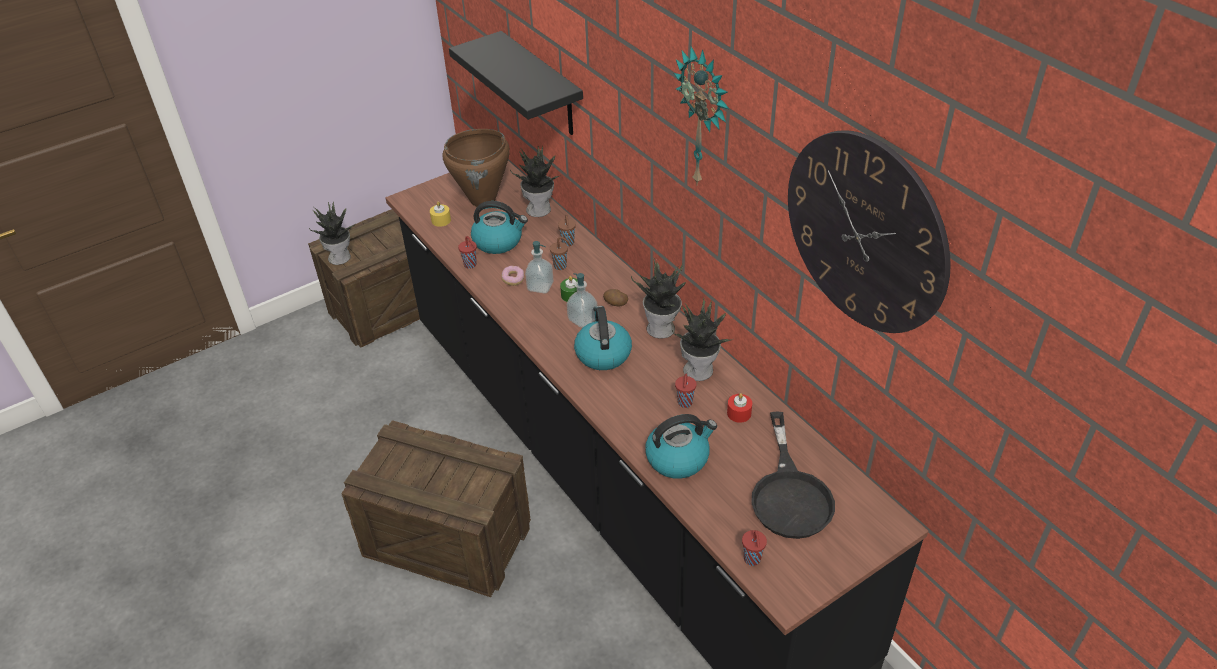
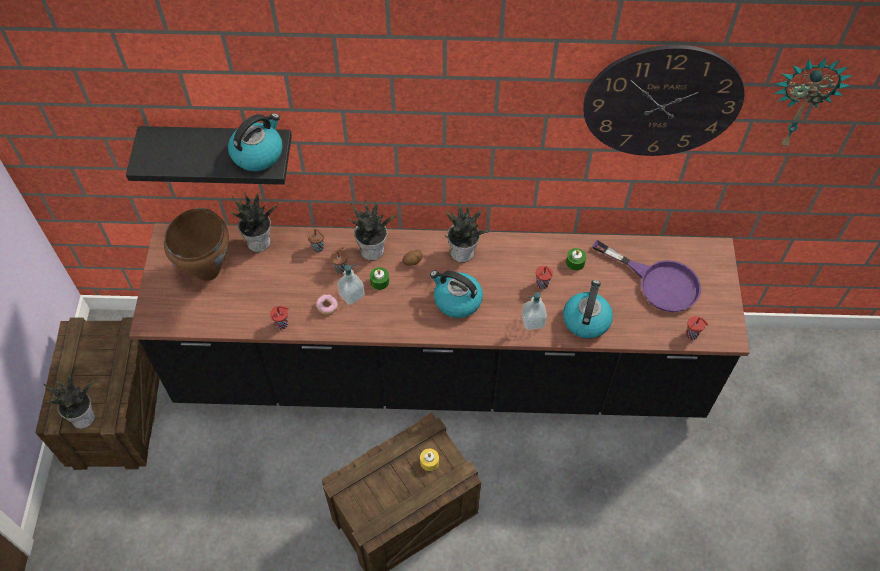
camera: 55 degrees left, 15 degrees up
yellow candle [430,201,451,227] -> yellow candle moved to [420,449,439,471]
kettle [471,201,528,254] -> kettle moved to [228,113,283,171]
soap dispenser [567,273,597,328] -> soap dispenser moved to [522,292,547,330]
potted plant [672,298,733,381] -> potted plant moved to [349,202,398,260]
wall clock [674,46,729,186] -> wall clock moved to [774,57,853,148]
red candle [727,393,752,423] -> green candle [566,248,586,271]
black frying pan [751,411,835,539] -> purple frying pan [592,240,701,312]

